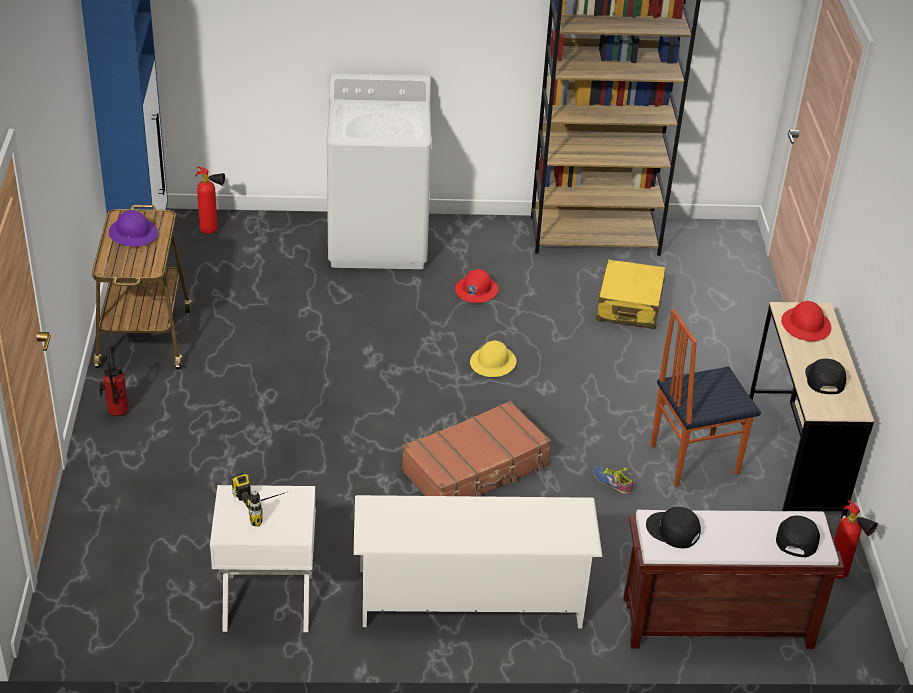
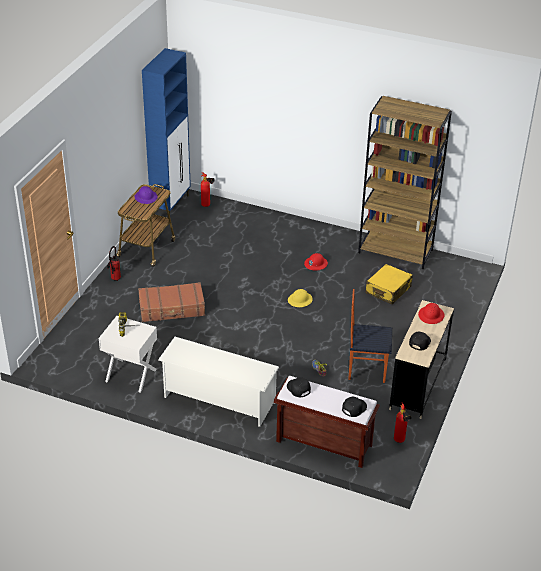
camera: 25 degrees right, 0 degrees up
white washing machine [327,73,432,269] -> none
brown suitcase [401,401,551,496] -> brown suitcase moved to [138,282,205,322]

